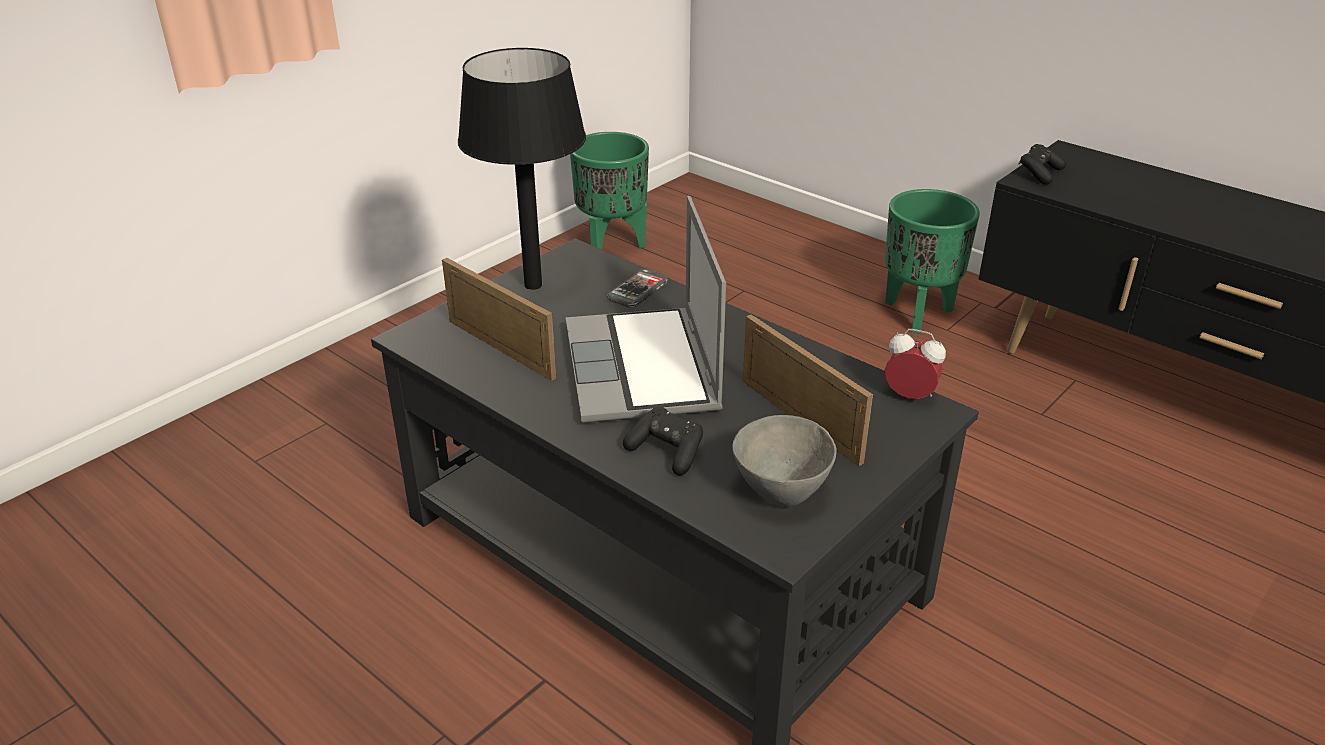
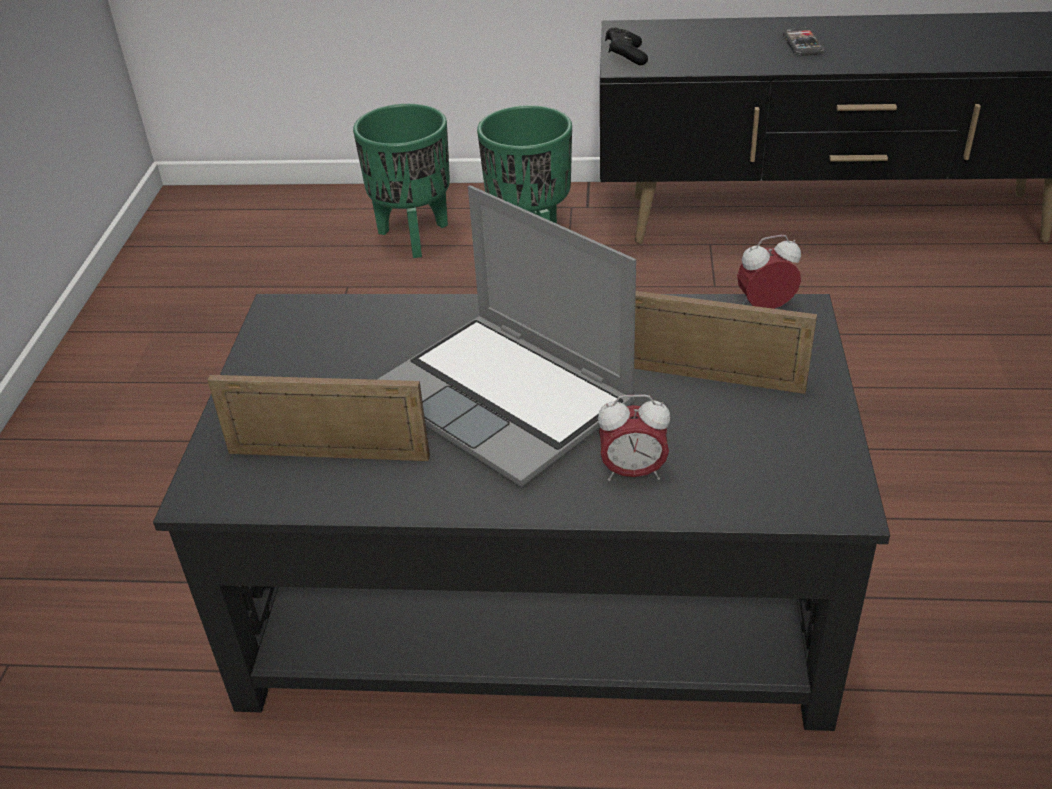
camera: 35 degrees left, 5 degrees up
black table lamp [458,48,586,290] -> none
green planter [570,132,649,249] -> green planter moved to [353,104,450,258]
phone [607,269,668,307] -> phone moved to [782,28,825,56]
black game controller [623,407,703,475] -> alarm clock [598,394,670,481]
grey bowl [732,415,836,506] -> none

